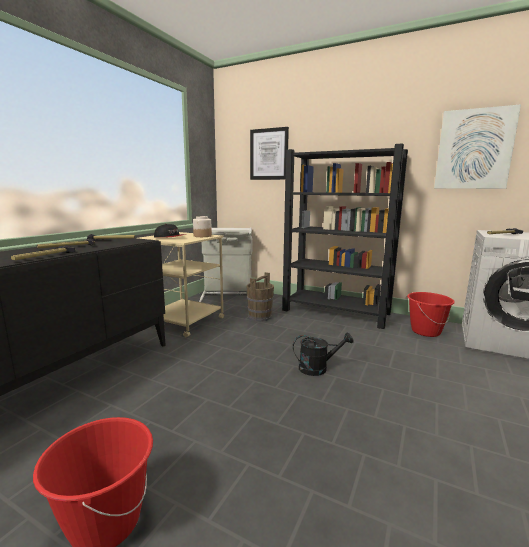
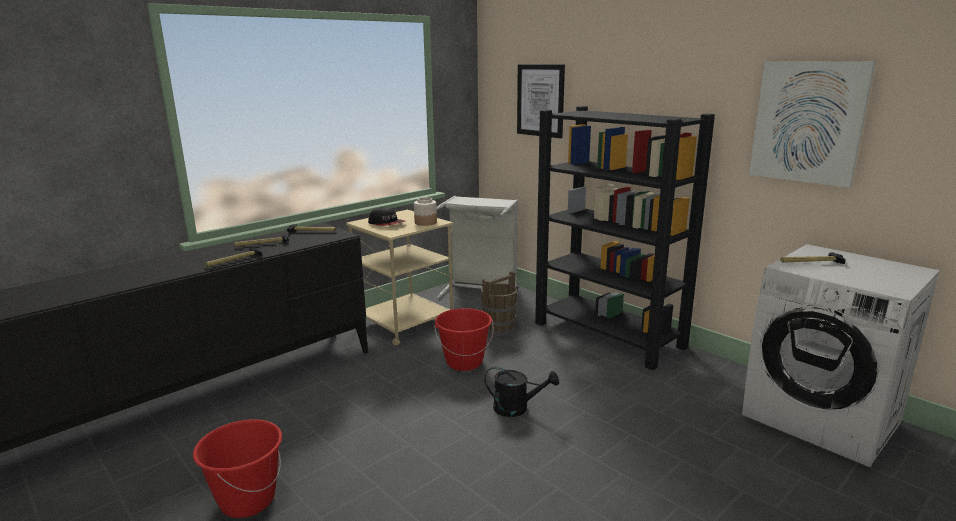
camera: 20 degrees right, 5 degrees up
red bucket [407,292,455,337] -> red bucket moved to [434,308,494,371]

